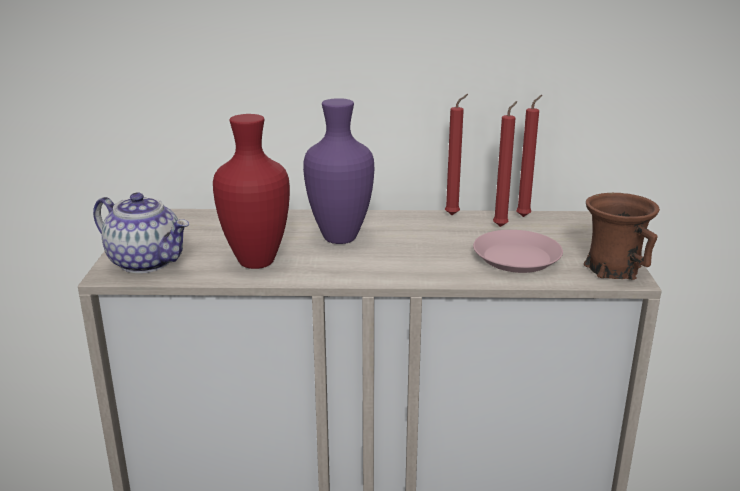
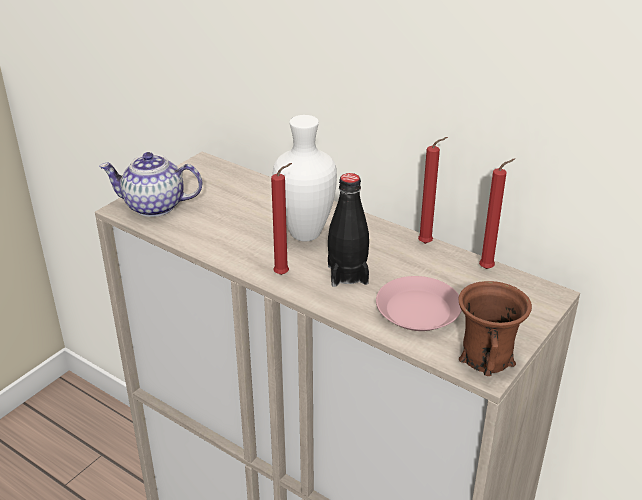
camera: 35 degrees right, 10 degrees up
teapot [93,192,189,273] -> teapot turned 120 degrees clockwise [99,152,202,217]
red vase [213,114,290,269] -> none
purple vase [303,98,374,244] -> white vase [273,115,337,242]
red candle [493,101,517,227] -> red candle moved to [271,163,292,275]
none -> black bottle [328,173,369,287]

